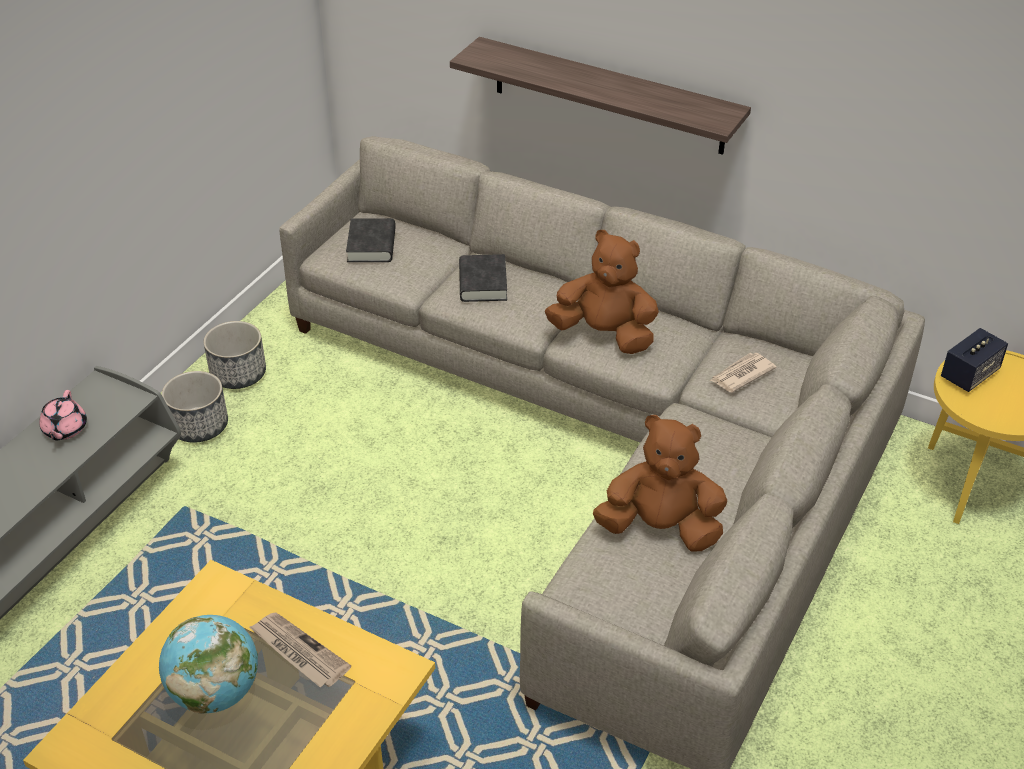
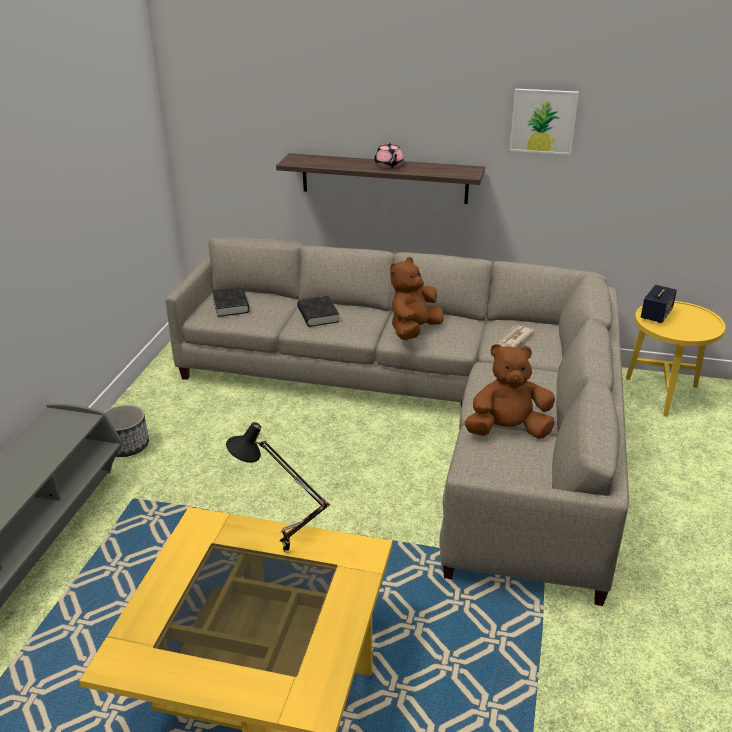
camera: 15 degrees left, 10 degrees down
pink teapot [39,390,87,440] -> pink teapot moved to [374,142,404,168]
globe [159,615,258,714] -> none
planter [204,321,266,389] -> none
newspaper [250,613,351,687] -> black table lamp [226,422,330,553]
brown plush toy [545,230,659,354] -> brown plush toy turned 60 degrees counterclockwise [390,257,443,340]
none -> picture [510,89,579,155]

